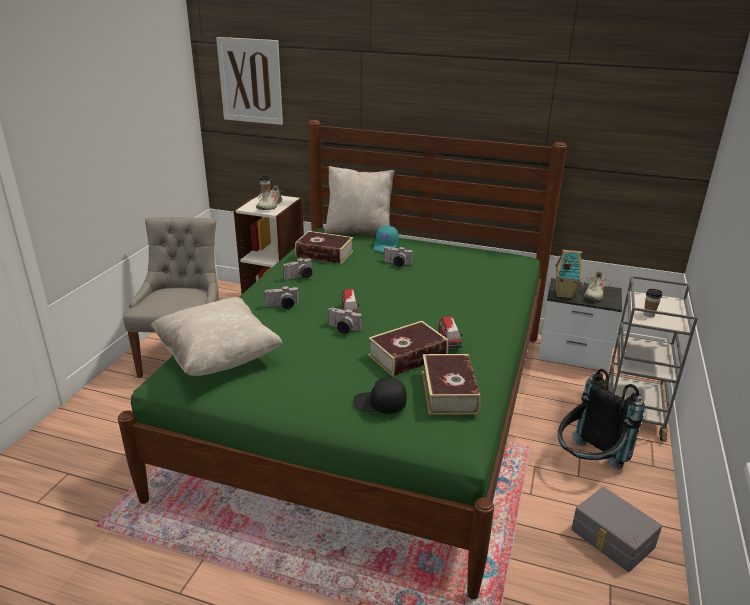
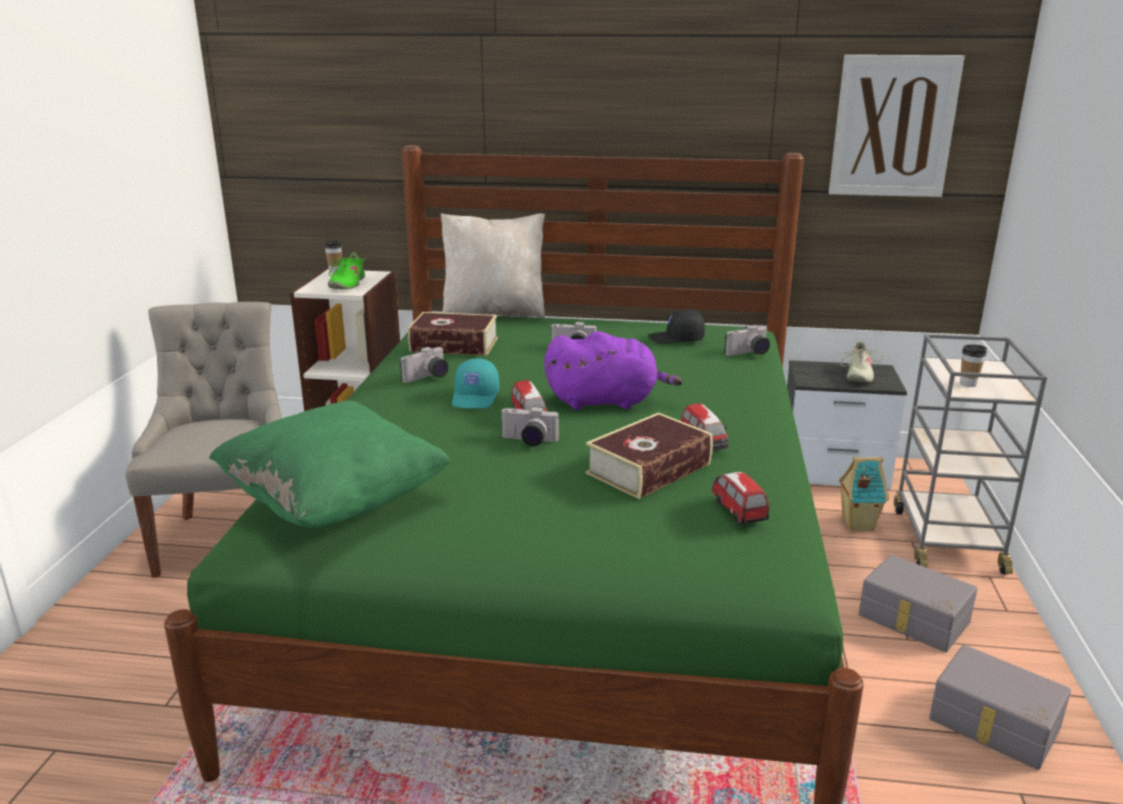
camera: 10 degrees left, 5 degrees down
beige pillow [151,297,283,376] -> green pillow [209,401,450,528]
picture [216,37,283,125] -> picture moved to [829,55,965,197]
beige shoe [256,185,282,210] -> green shoe [328,252,367,289]
camera [264,286,299,309] -> camera moved to [725,325,770,356]
black cap [353,377,407,414] -> black cap moved to [648,309,705,344]
turquoise cap [373,226,399,252] -> turquoise cap moved to [452,358,499,408]
book [422,354,481,415] -> toy car [712,472,769,525]
toy house [555,250,582,299] -> toy house moved to [838,457,889,531]
black backpack [557,369,645,469] -> grey storage box [859,555,977,652]
none -> purple plush toy [544,331,683,410]

